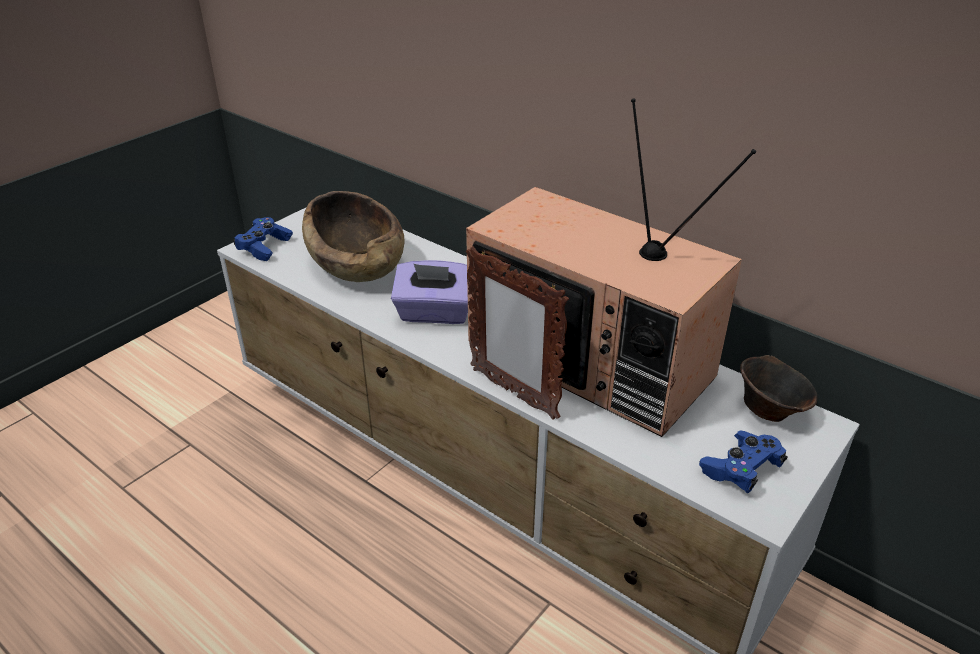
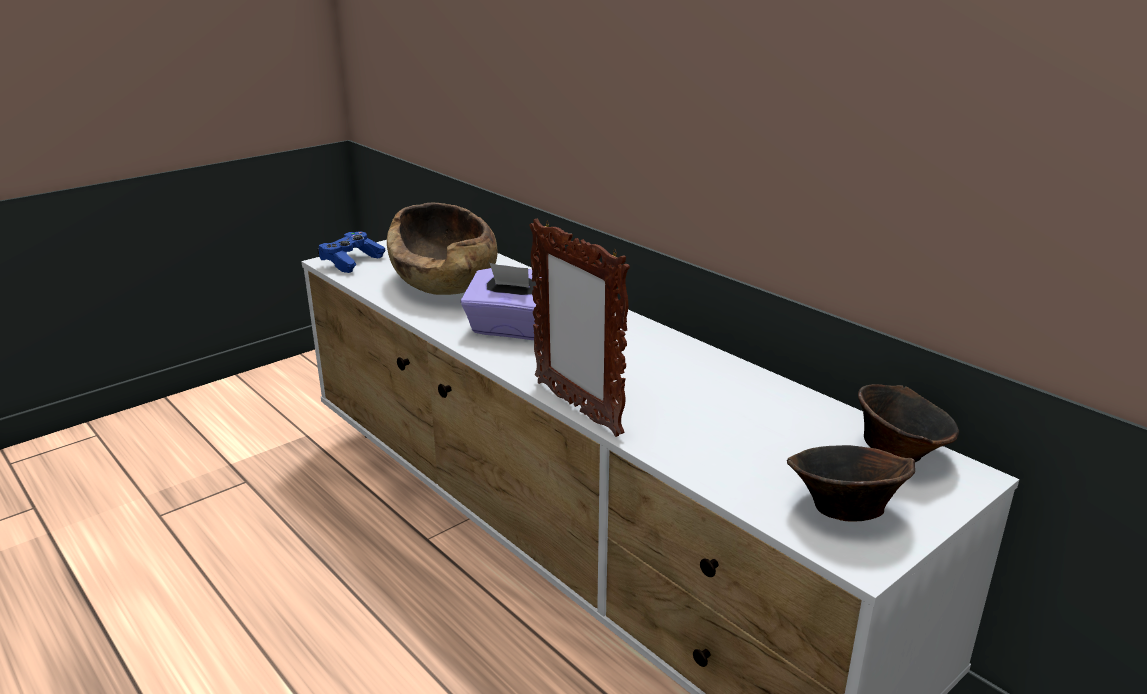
camera: 10 degrees right, 10 degrees down
television [466,99,756,437] -> none
blue game controller [699,431,788,493] -> brown bowl [787,445,915,521]

